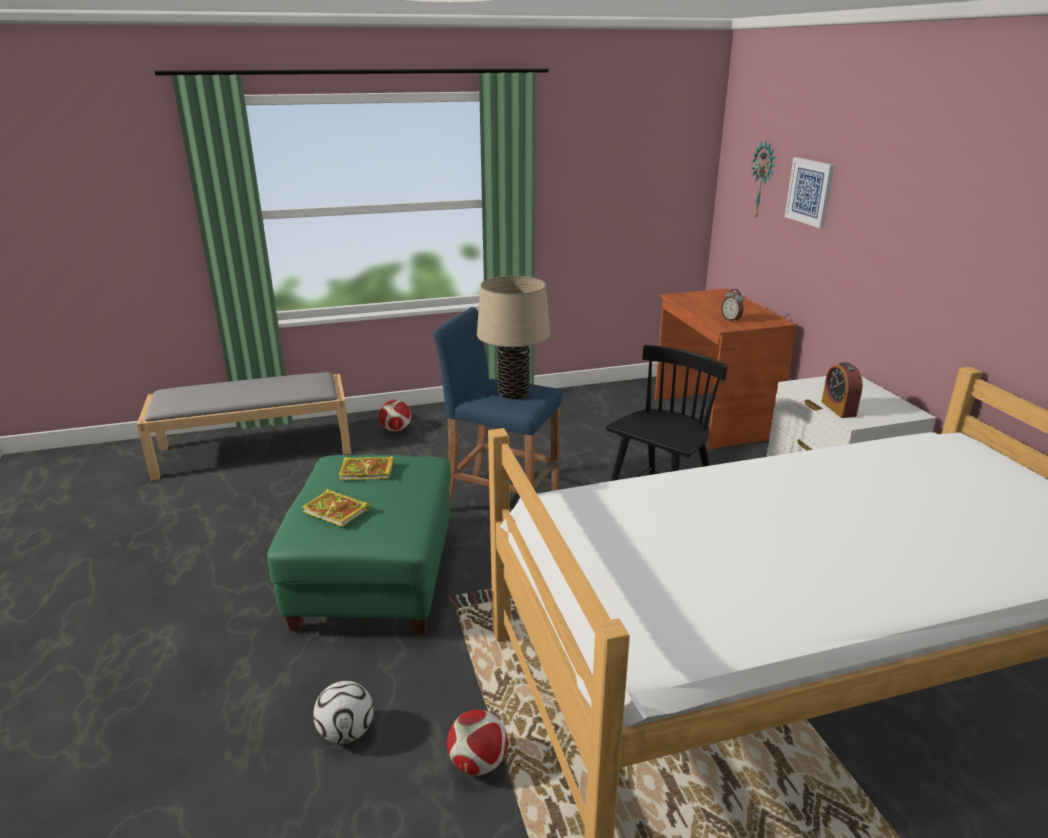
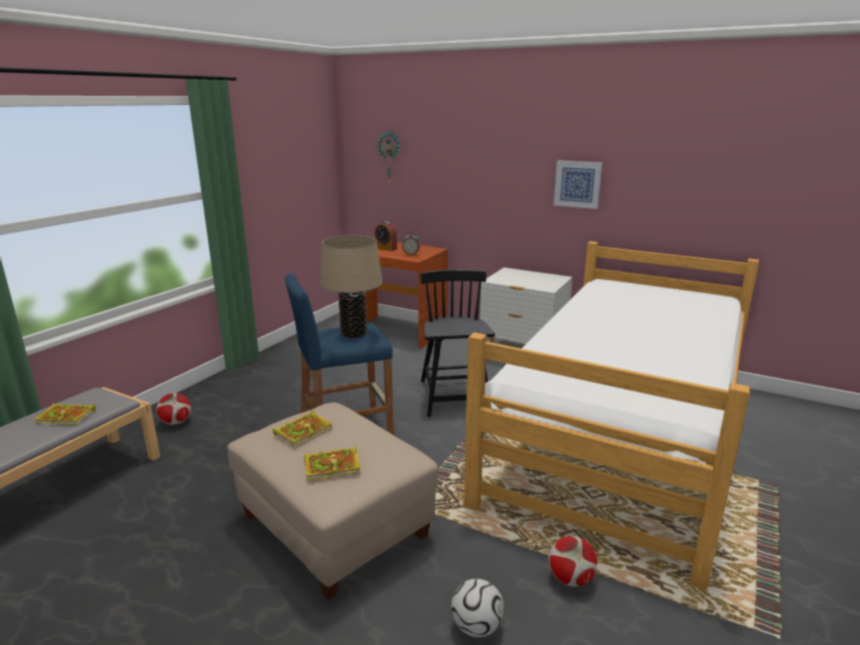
camera: 45 degrees left, 5 degrees down
green ottoman [267,455,451,634] -> beige ottoman [227,402,438,600]
picture [785,157,834,228] -> picture moved to [554,160,602,209]
alarm clock [821,362,863,418] -> alarm clock moved to [375,221,397,251]
none -> book [34,404,96,425]

